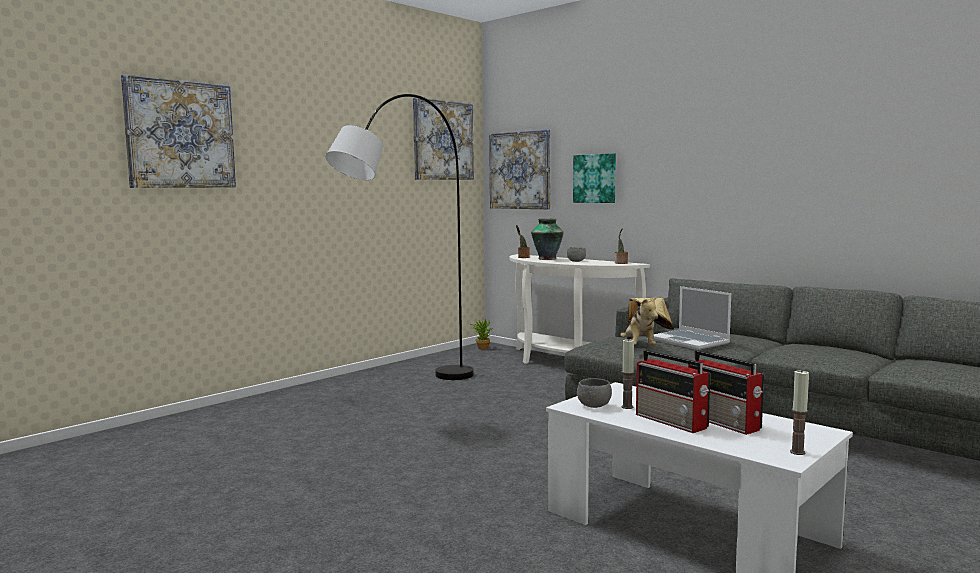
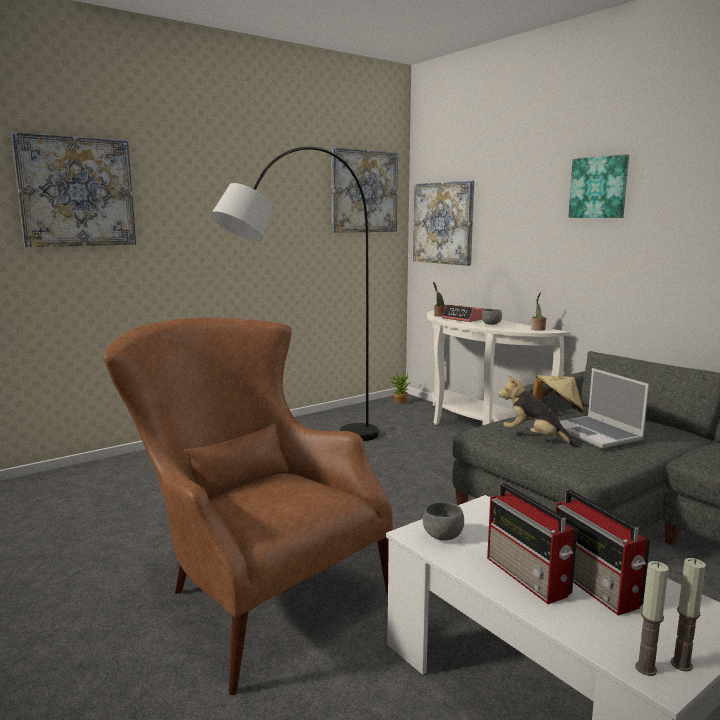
camera: 10 degrees right, 5 degrees up
vase [531,219,564,260] -> alarm clock [442,304,485,322]
picture [573,153,616,203] -> picture moved to [568,154,629,218]
plush toy [620,297,658,345] -> plush toy turned 120 degrees clockwise [498,375,579,447]
candle [621,338,634,409] -> candle moved to [635,561,669,676]
none -> brown armchair [103,317,393,695]

